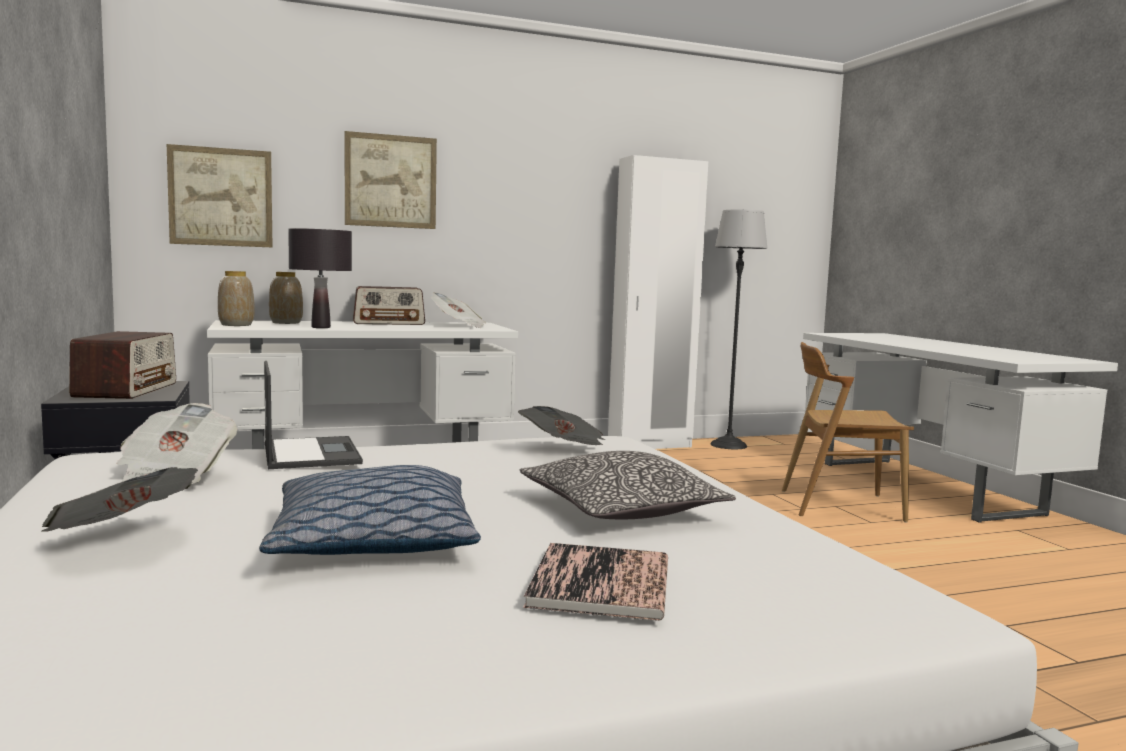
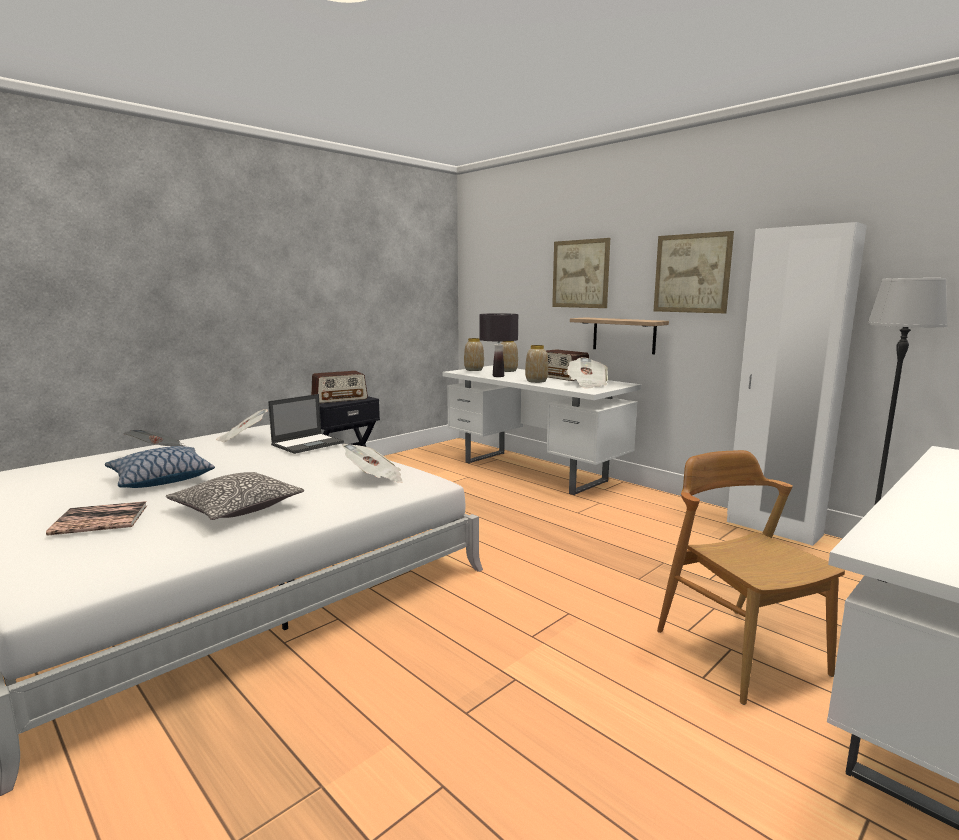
camera: 65 degrees right, 5 degrees up
picture [167,144,272,247] -> picture moved to [654,231,734,313]
none -> vase [525,345,548,383]
none -> shelf [570,317,669,354]

